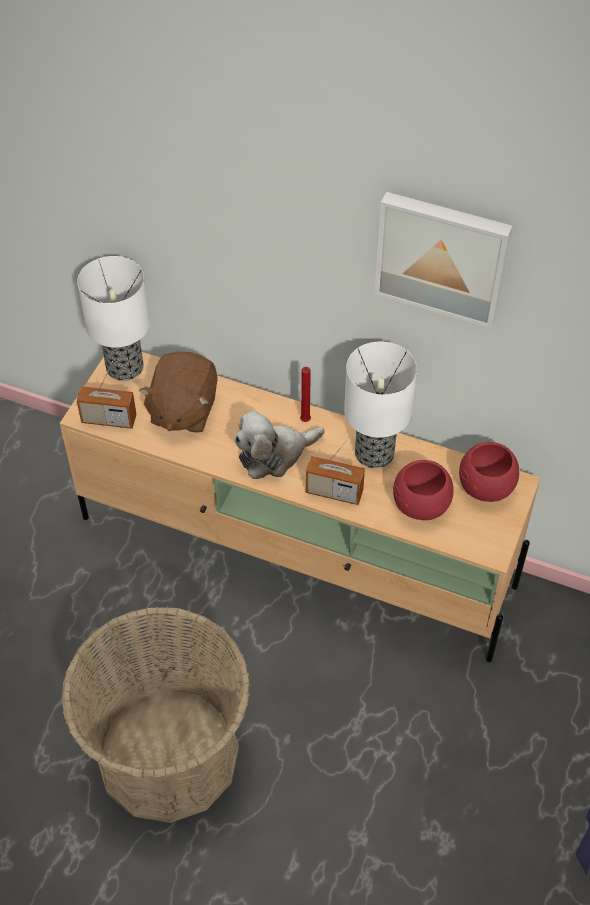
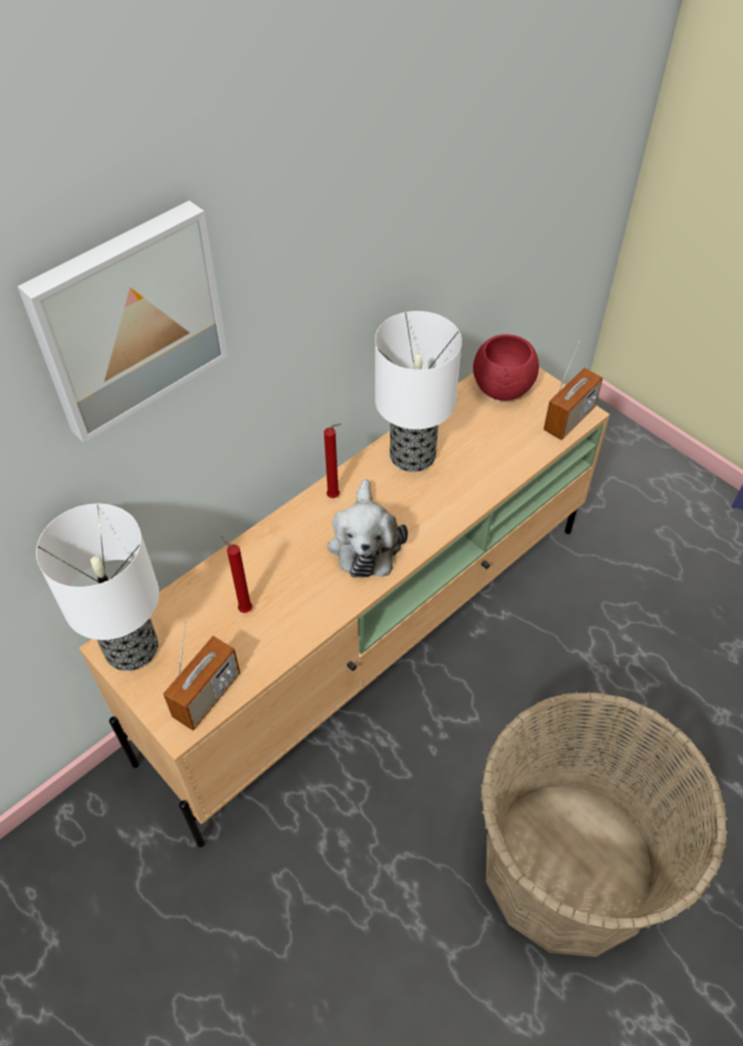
camera: 65 degrees left, 0 degrees up
brown plush toy [139,351,218,433] -> red candle [221,536,252,613]
radio [306,436,365,505] -> radio moved to [543,340,603,440]
picture [374,192,513,328] -> picture moved to [17,200,228,443]
red bowl [393,460,454,520] -> none

